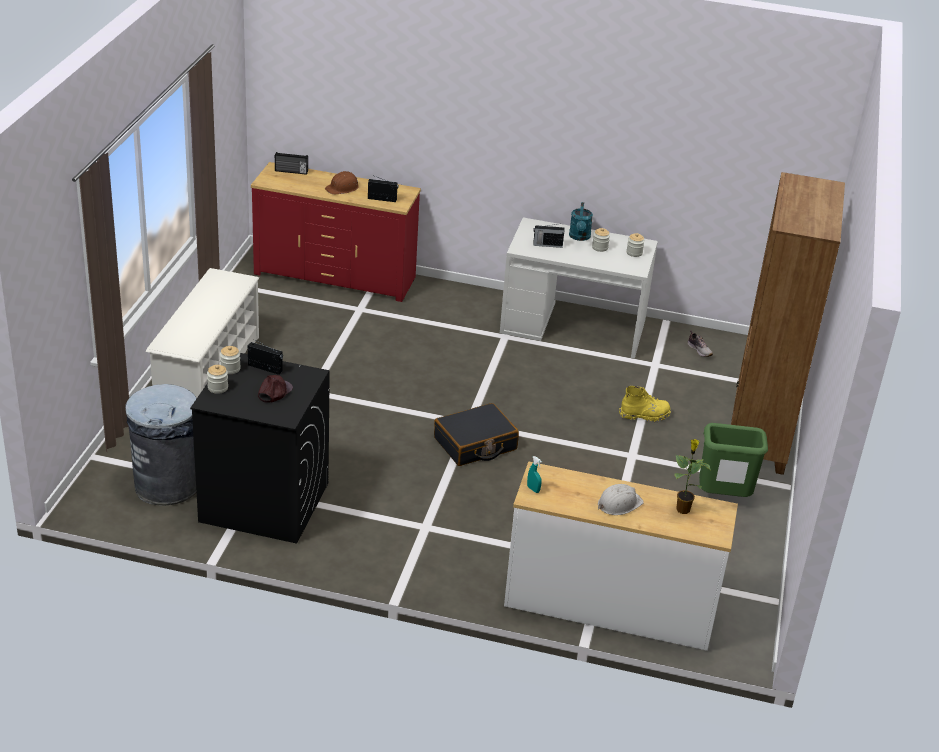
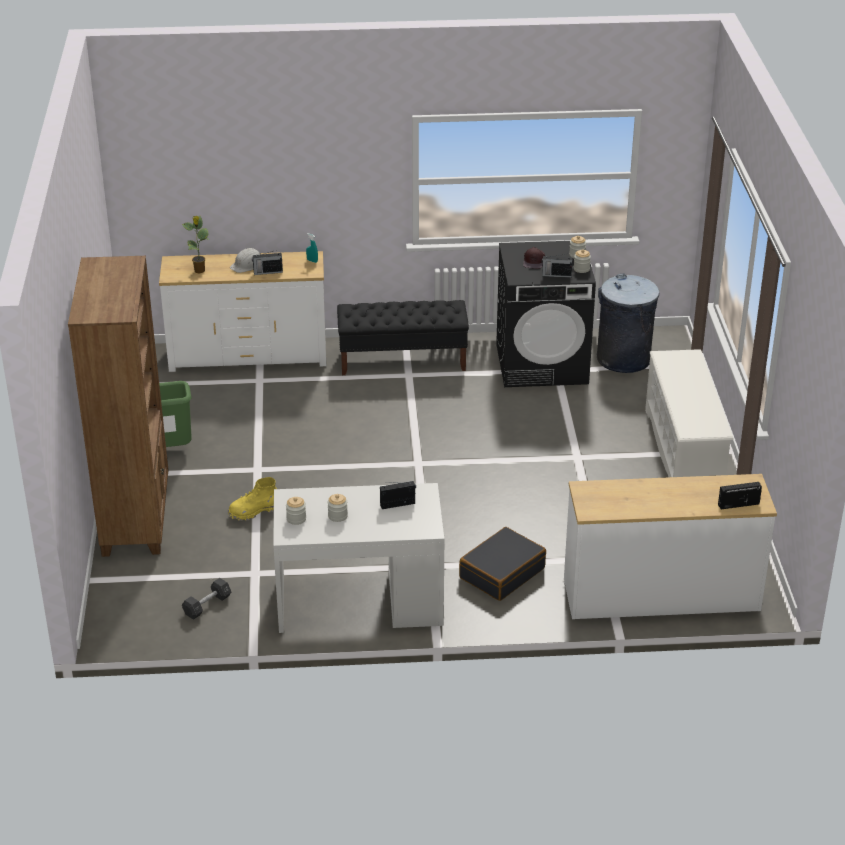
camera: 165 degrees right, 0 degrees up
red dresser [251,162,421,302] -> white dresser [564,474,777,619]
brown hard hat [325,171,359,195] -> none
radio [368,176,398,202] -> radio moved to [252,251,283,275]
black suitcase [434,403,519,466] -> black suitcase moved to [459,527,546,601]
turquoise watering can [569,202,593,241] -> none
shoe [687,330,713,357] -> black dumbbell [182,578,231,620]
none -> black bench [337,300,469,375]

